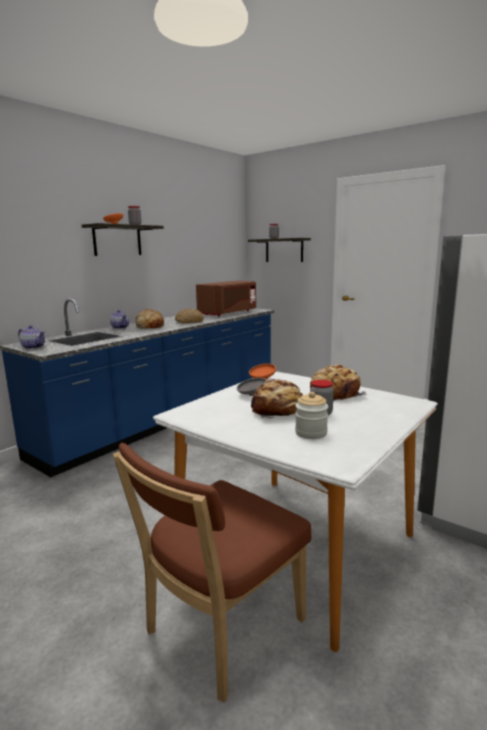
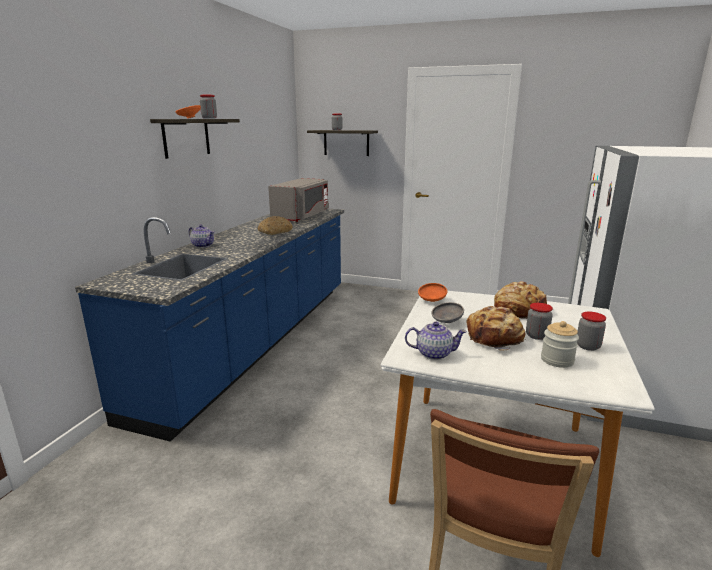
camera: 20 degrees left, 5 degrees up
teapot [18,325,45,349] -> teapot moved to [405,321,467,360]
bread [135,309,164,328] -> none
brown microwave [196,281,256,316] -> grey microwave [268,178,329,222]
none -> jar [577,312,606,351]

